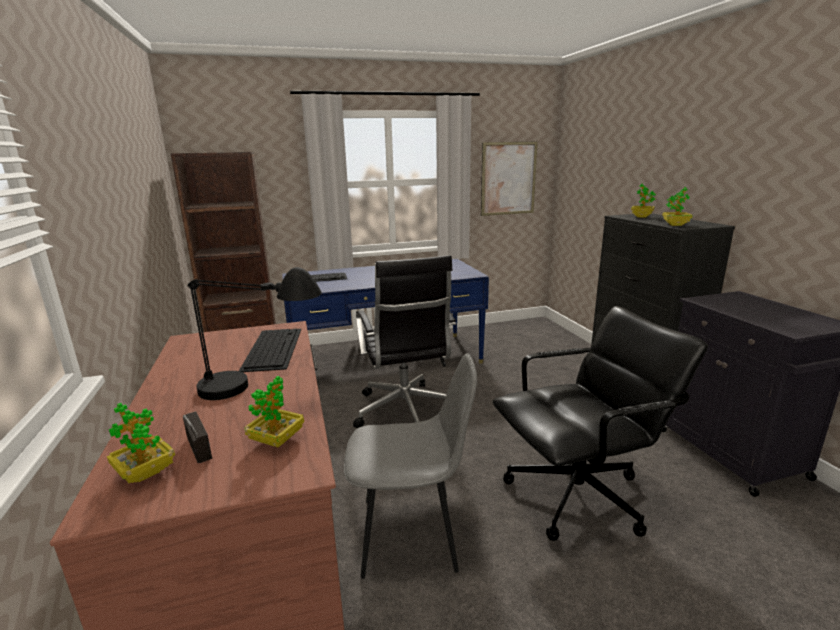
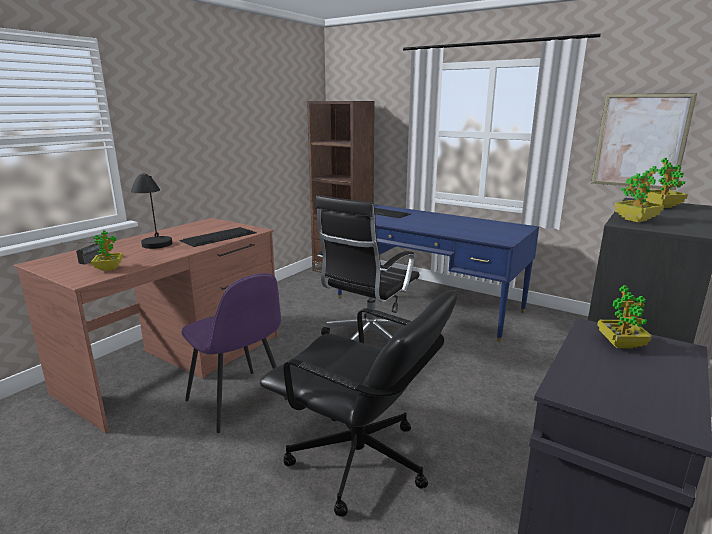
camera: 50 degrees right, 0 degrees up
potted plant [107,403,175,483] -> potted plant moved to [597,285,652,348]
grey chair [344,353,477,579] -> purple chair [181,273,288,433]

